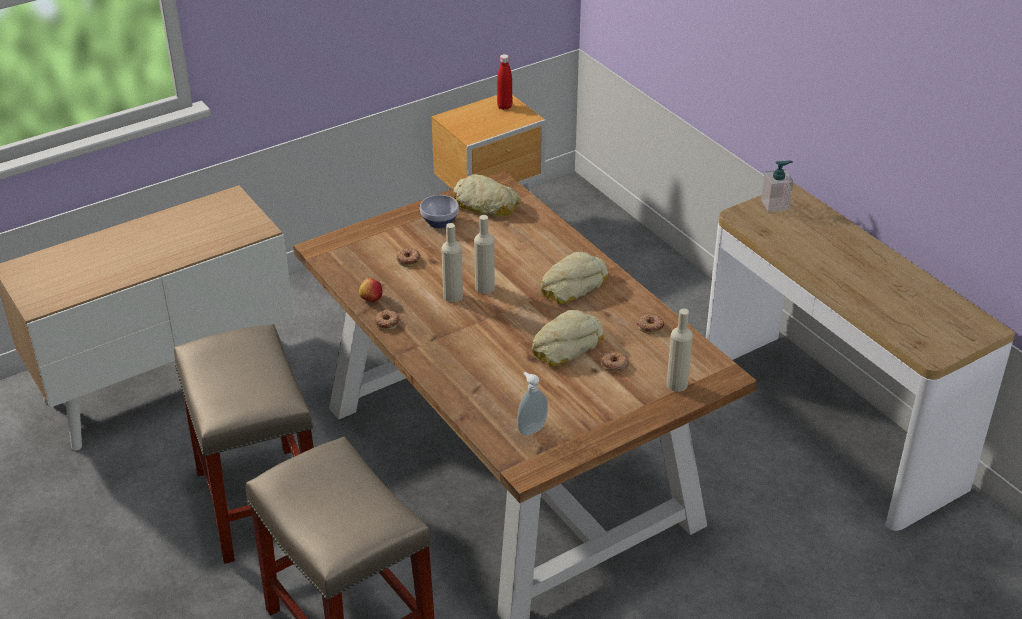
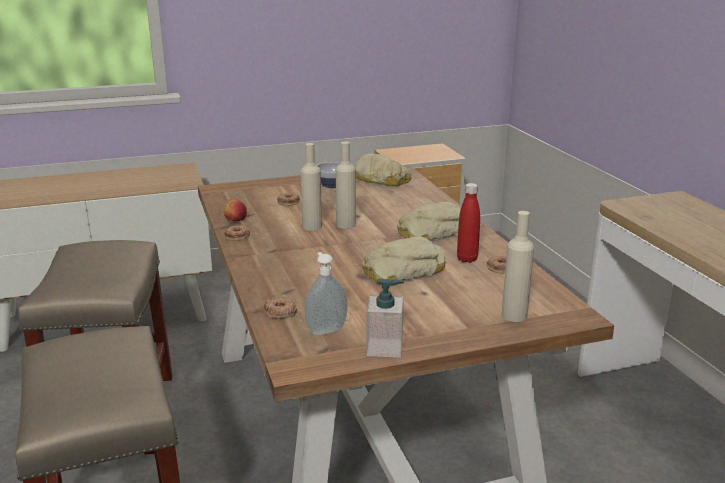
camera: 15 degrees right, 15 degrees down
red bottle [497,54,512,110] -> red bottle moved to [457,183,480,263]
donut [601,352,629,372] -> donut moved to [264,297,297,318]
soap dispenser [761,161,794,212] -> soap dispenser moved to [366,279,404,358]

